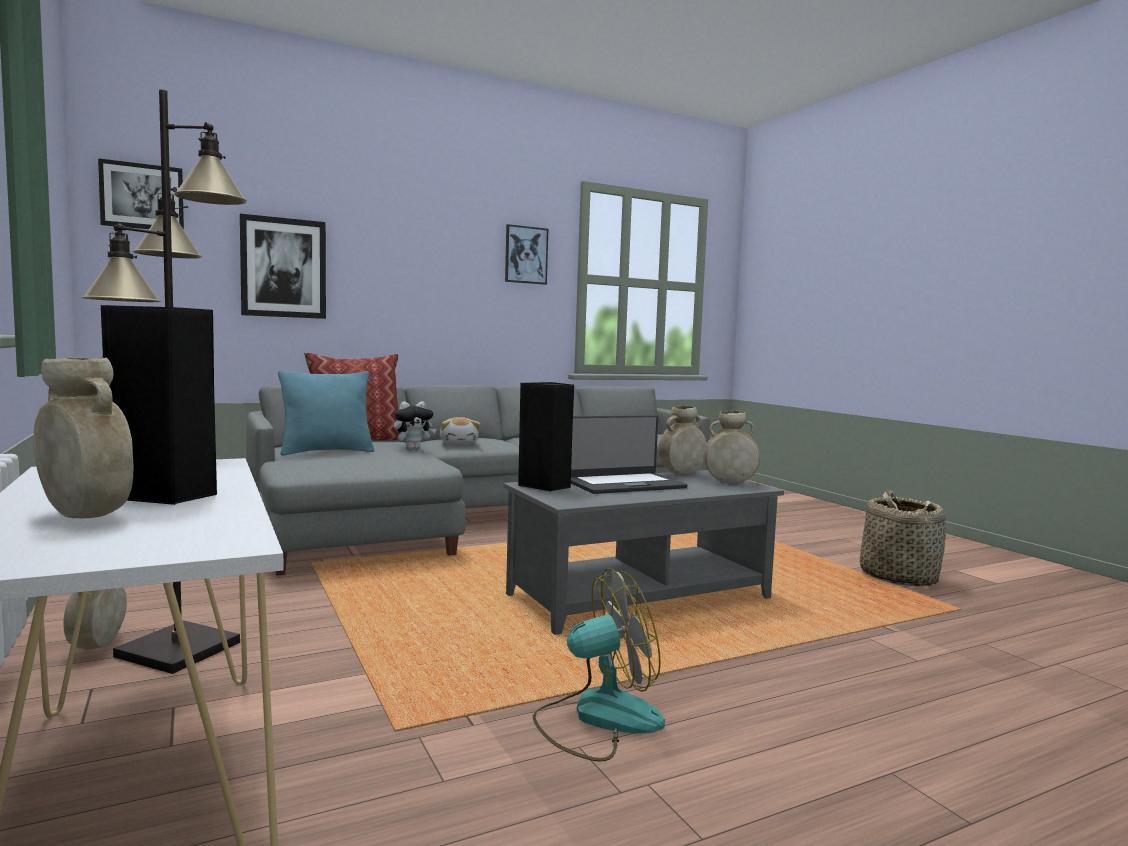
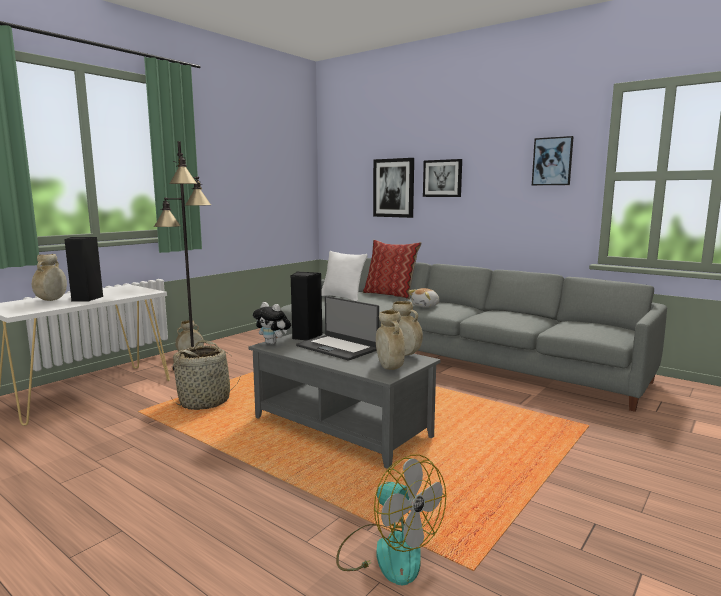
camera: 65 degrees right, 5 degrees up
picture [98,158,184,230] -> picture moved to [423,159,462,197]
turquoise pillow [278,370,374,456] -> white pillow [321,251,367,301]
plush toy [394,401,436,449] -> plush toy moved to [253,302,291,345]
fan [533,568,665,762] -> fan moved to [336,454,446,585]
basket [860,489,946,586] -> basket moved to [171,340,241,410]

